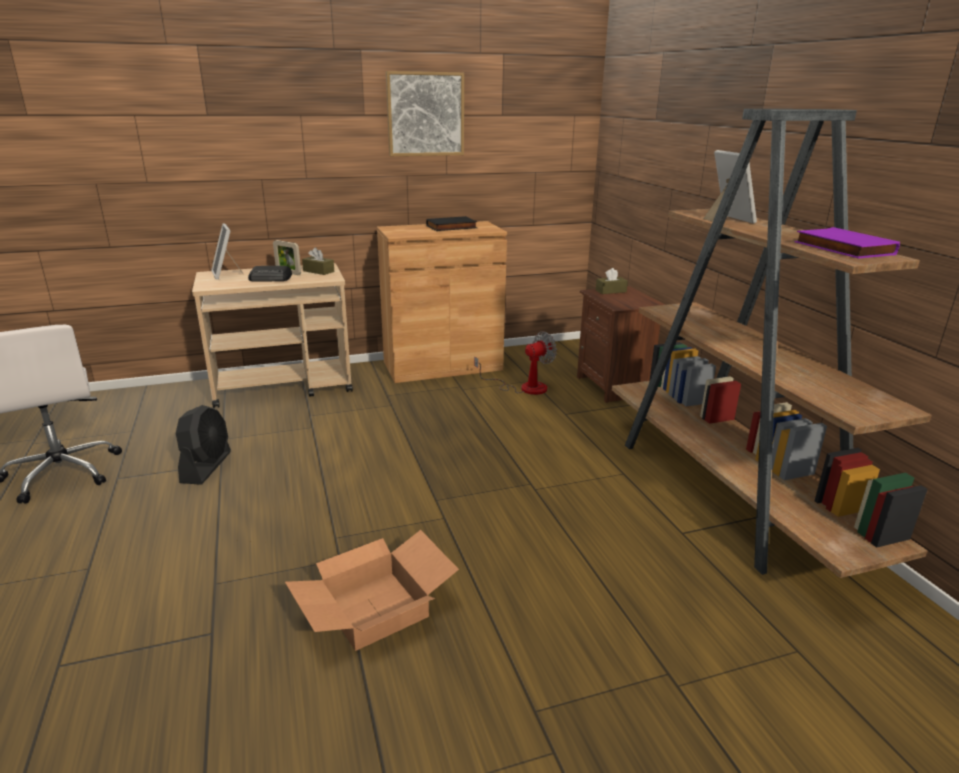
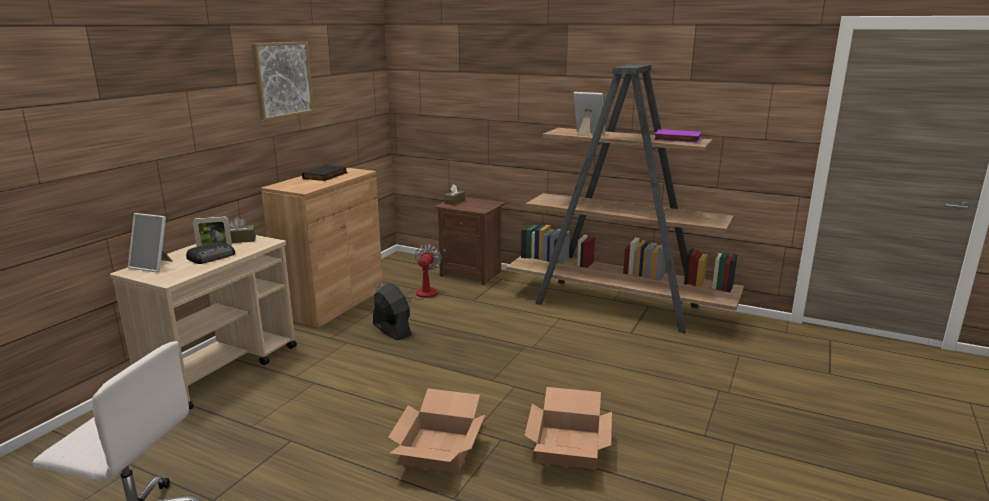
camera: 45 degrees left, 5 degrees down
black fan [176,405,231,485] -> black fan moved to [373,283,411,340]
none -> cardboard box [388,388,485,473]

